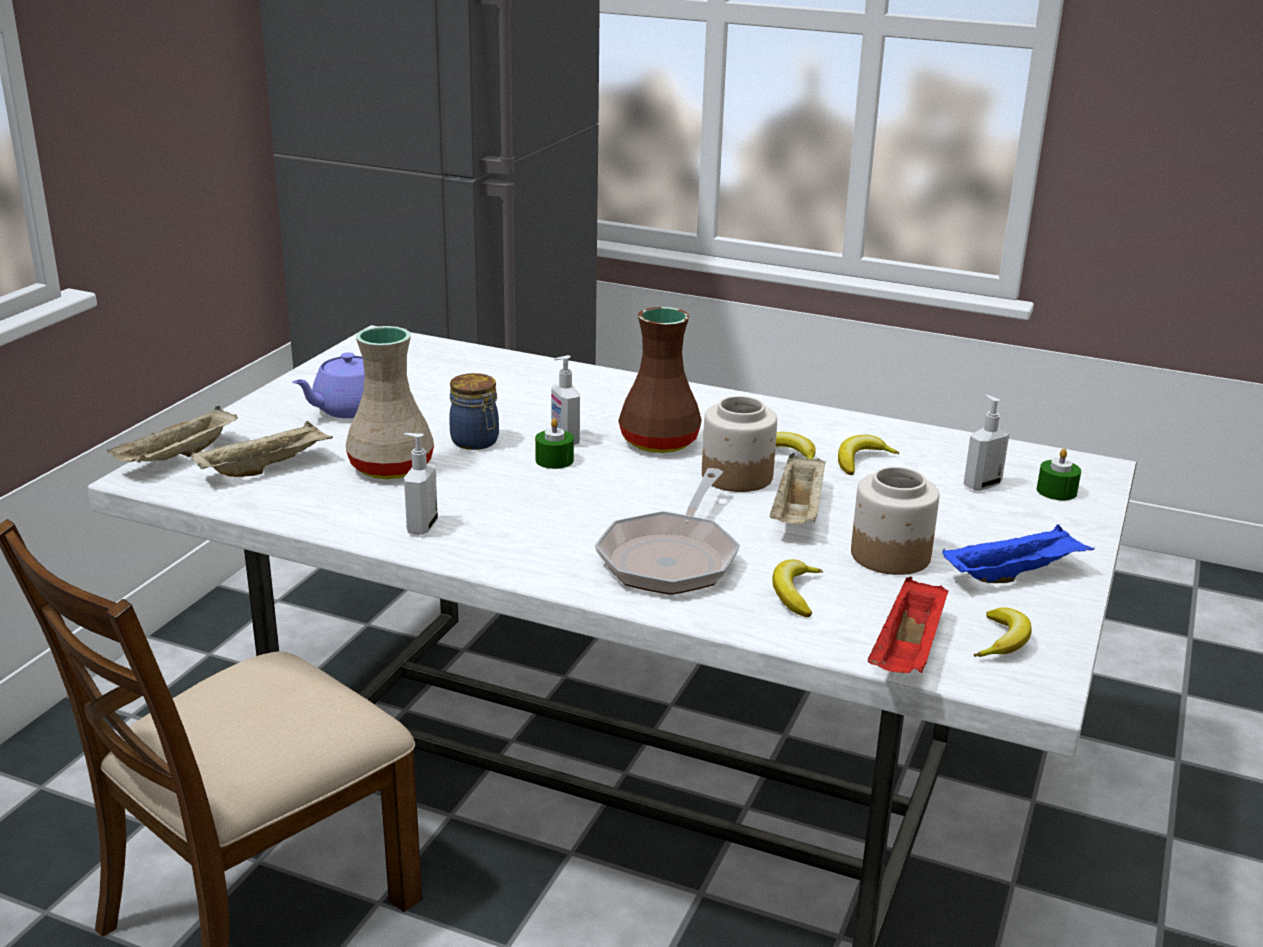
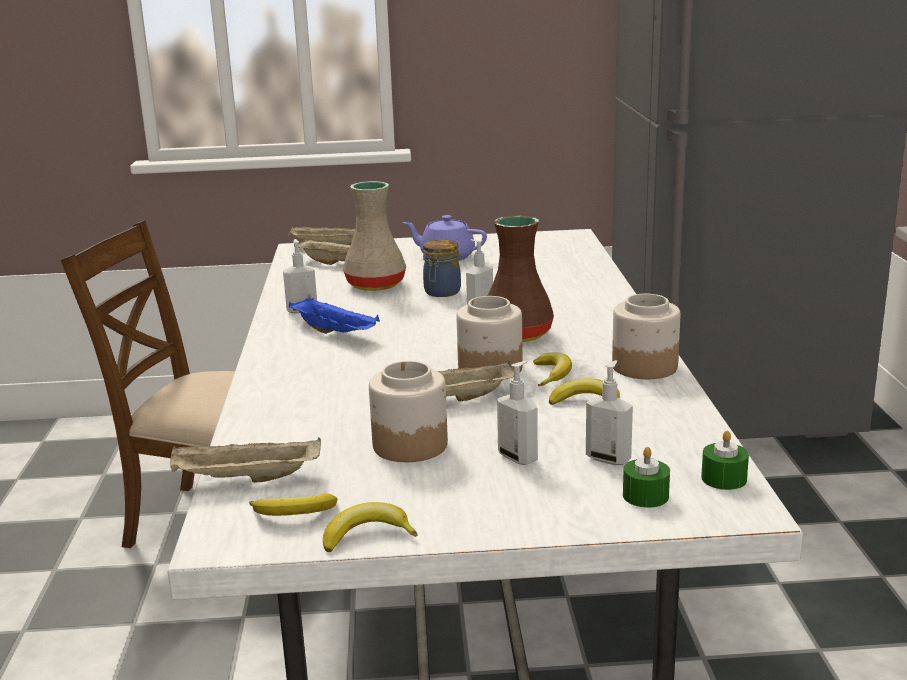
camera: 65 degrees right, 5 degrees down
green candle [535,418,574,469] -> green candle moved to [701,431,749,490]
frying pan [595,468,740,595] -> none
banana [773,559,823,617] -> banana moved to [323,502,417,552]
red tray [868,577,949,673] -> beige tray [170,437,321,483]
blue tray [942,524,1095,583] -> blue tray moved to [288,298,380,334]
none -> soap dispenser [497,361,538,465]
none -> jar [612,294,680,379]

